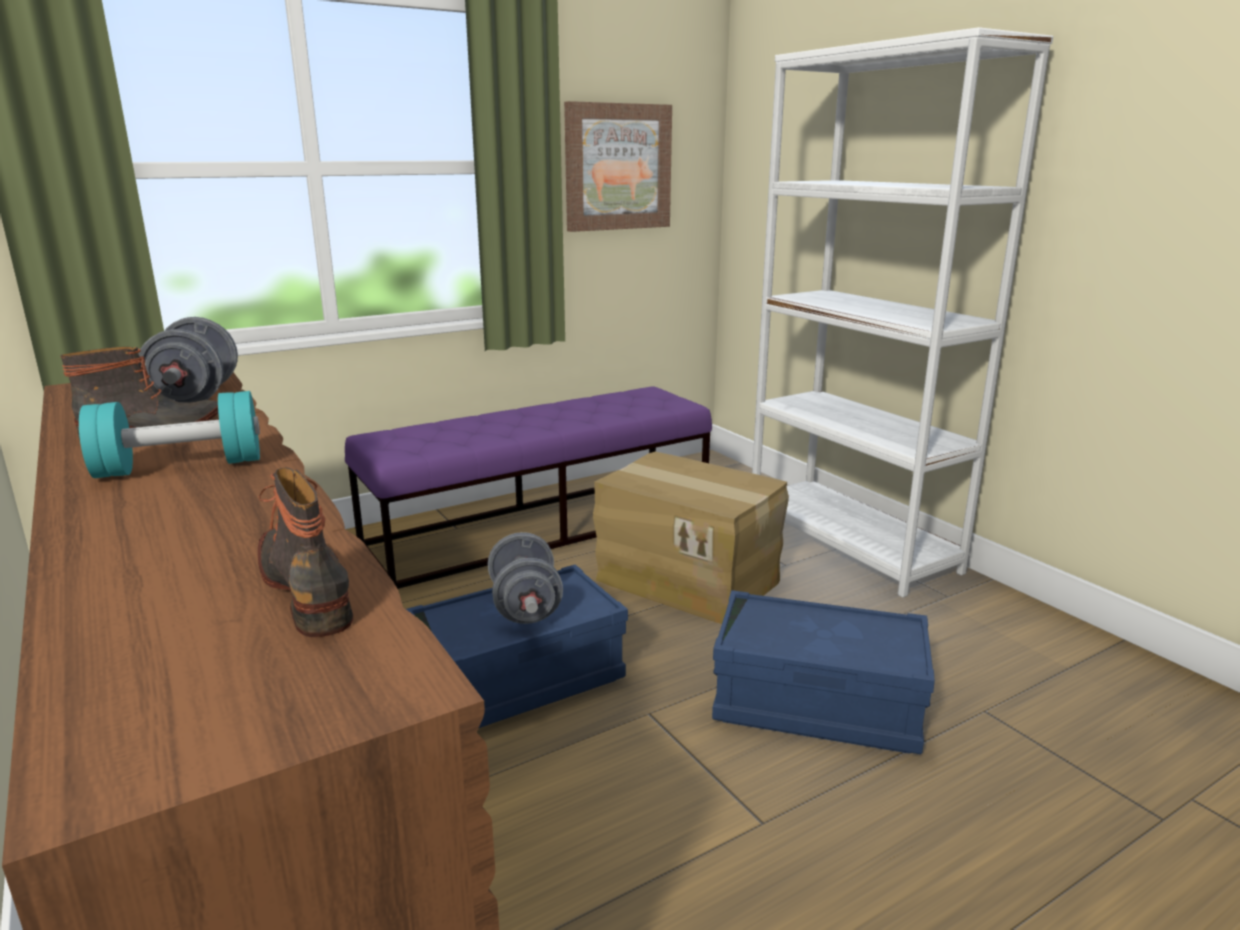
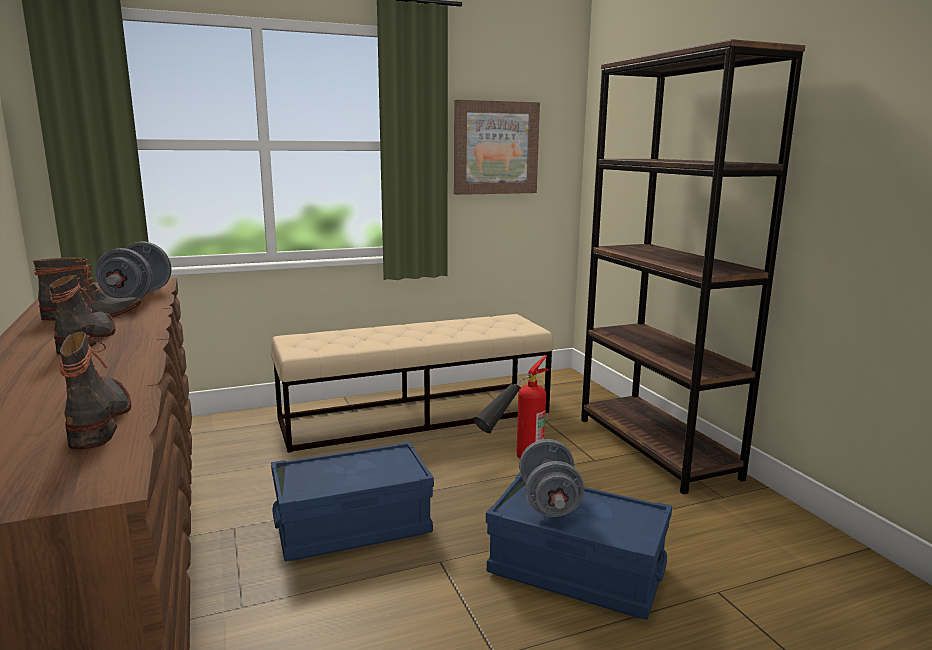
camera: 10 degrees right, 5 degrees down
turquoise dumbbell [79,391,260,478] -> boot [50,275,115,354]
purple bench [345,386,712,589] -> beige bench [271,314,553,453]
grey dumbbell [488,532,563,624] -> grey dumbbell moved to [519,439,585,517]
cardboard box [593,452,789,624] -> fire extinguisher [473,356,549,459]
white bookcase [752,27,1053,598] -> brown bookcase [581,39,805,494]

